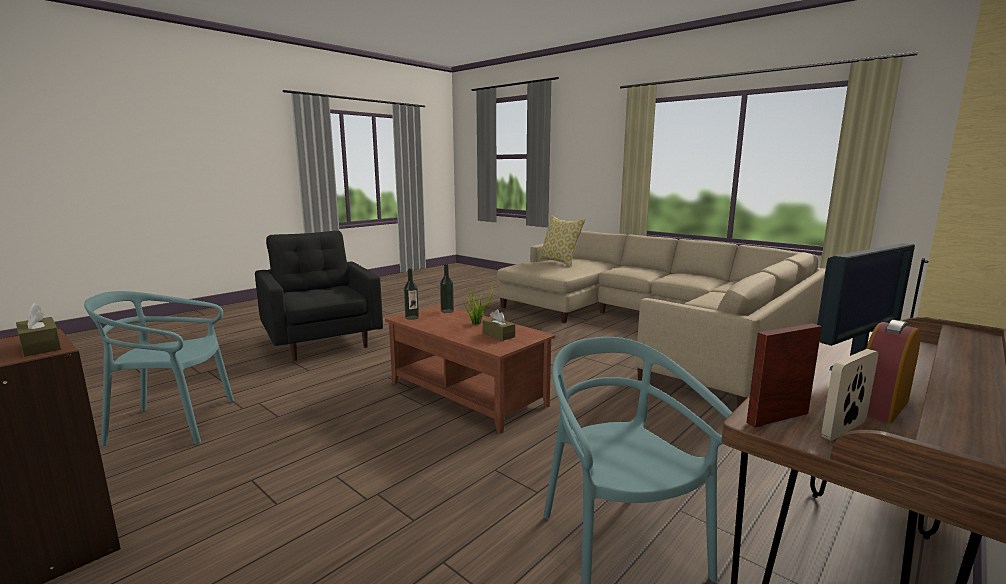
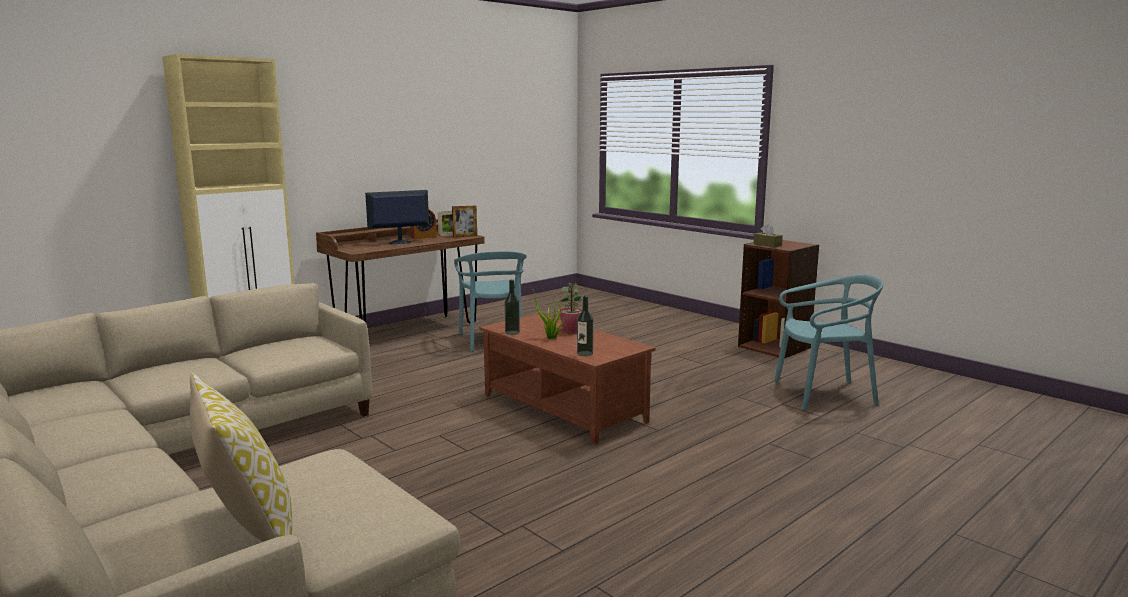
camera: 175 degrees left, 0 degrees up
black armchair [255,231,383,361] -> none
bottle [404,268,419,320] -> bottle moved to [505,280,520,335]
brown tissue box [483,309,515,341] -> none
none -> potted plant [558,283,583,333]

